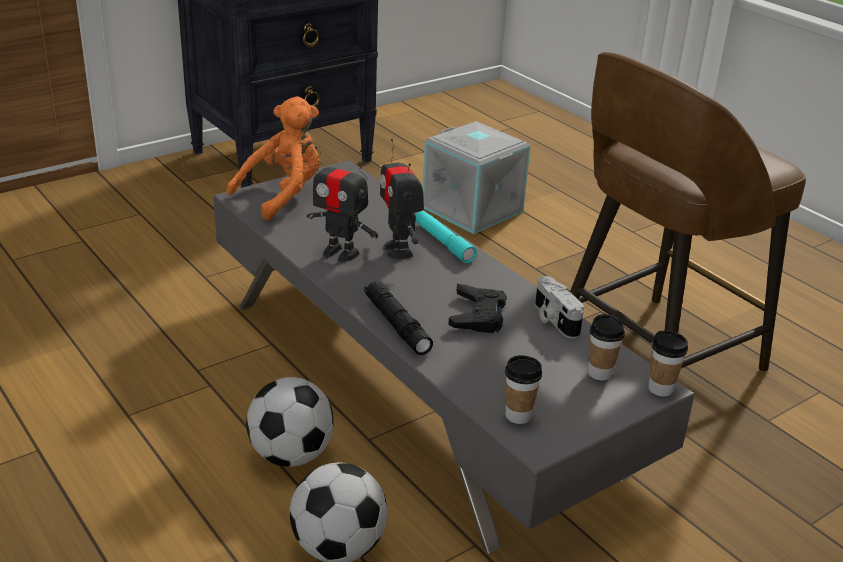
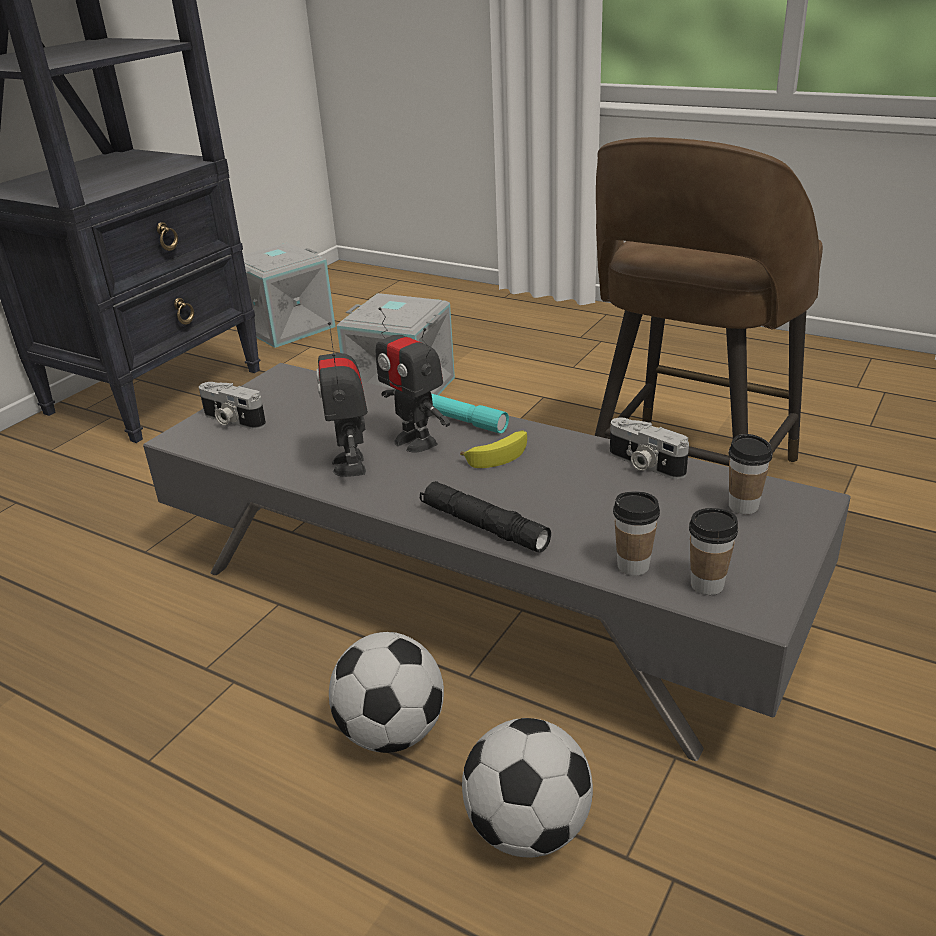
camera: 20 degrees left, 0 degrees up
orange plush toy [227,97,320,220] -> camera [199,382,266,430]
toy robot [307,146,378,262] -> toy robot turned 75 degrees clockwise [316,322,368,477]
black game controller [448,284,507,333] -> none
cup [649,331,688,397] -> cup moved to [613,491,660,576]
none -> grey storage box [243,243,336,348]
none -> banana [460,430,527,468]

